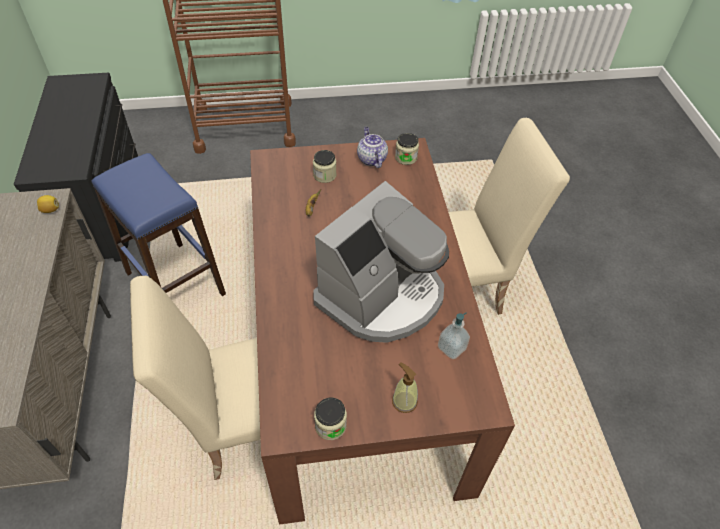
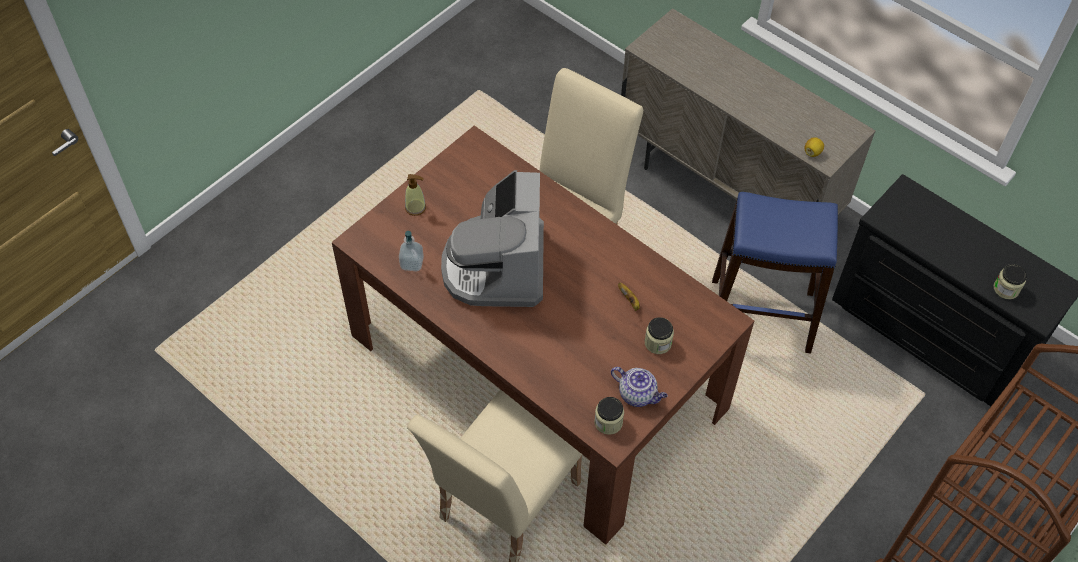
camera: 140 degrees right, 5 degrees up
jar [314,398,347,440] -> jar moved to [994,264,1027,299]

